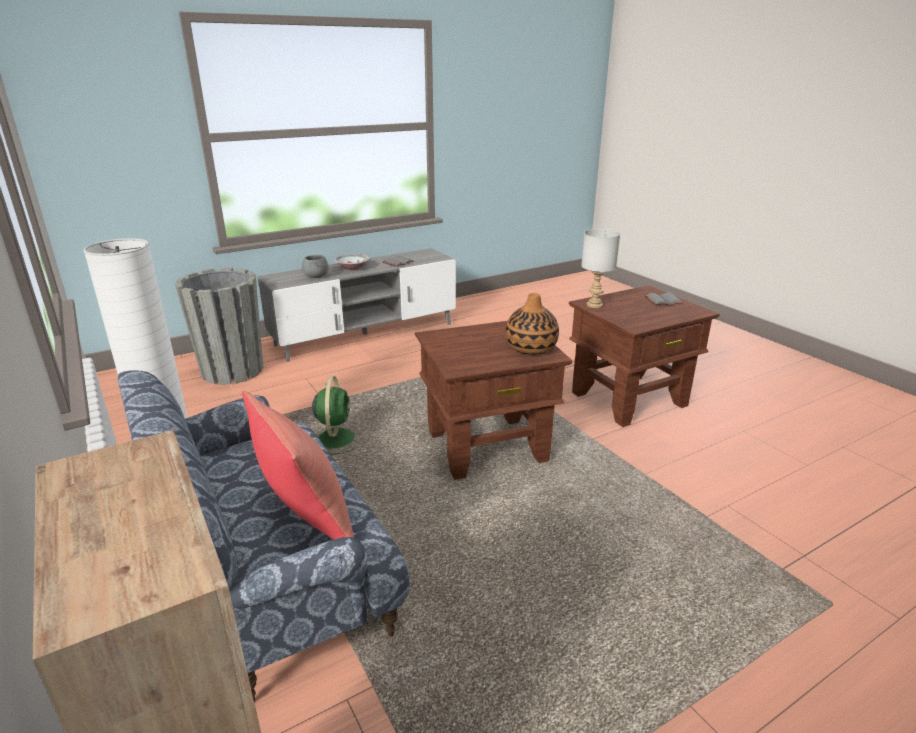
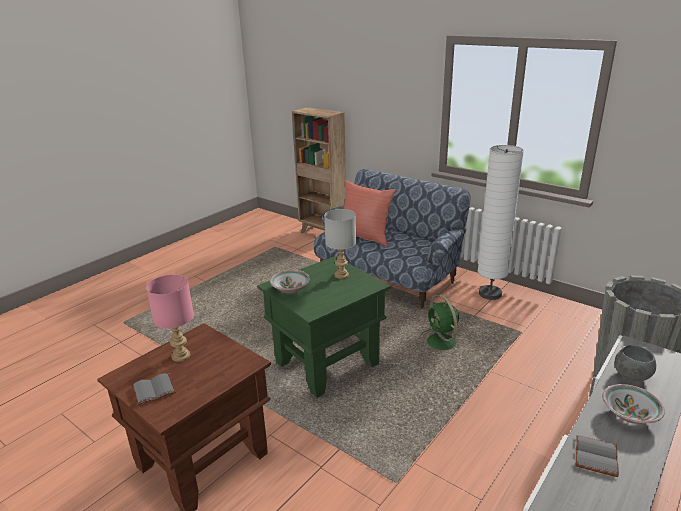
camera: 160 degrees right, 0 degrees up
brown side table [415,321,572,480] -> green side table [257,256,391,398]
vase [506,293,559,355] -> bowl [270,270,310,294]
grey table lamp [581,229,620,308] -> grey table lamp moved to [324,209,356,279]
none -> pink table lamp [146,274,194,362]

